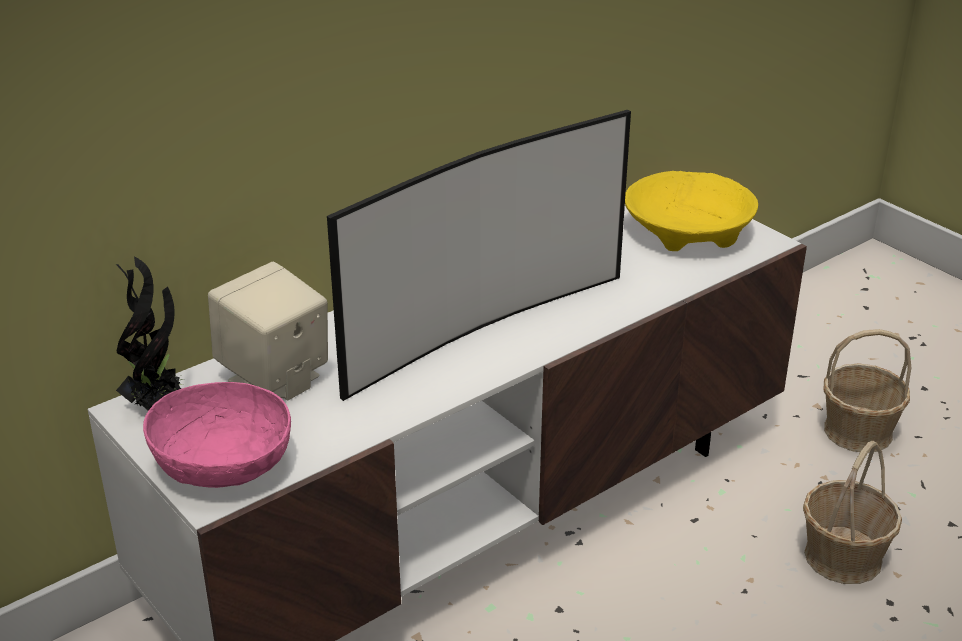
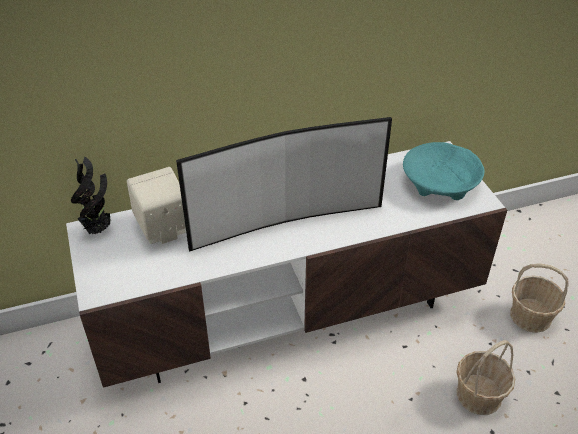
camera: 20 degrees right, 10 degrees up
pink bowl [143,382,291,488] -> none
yellow bowl [625,171,758,251] -> turquoise bowl [403,142,484,200]

